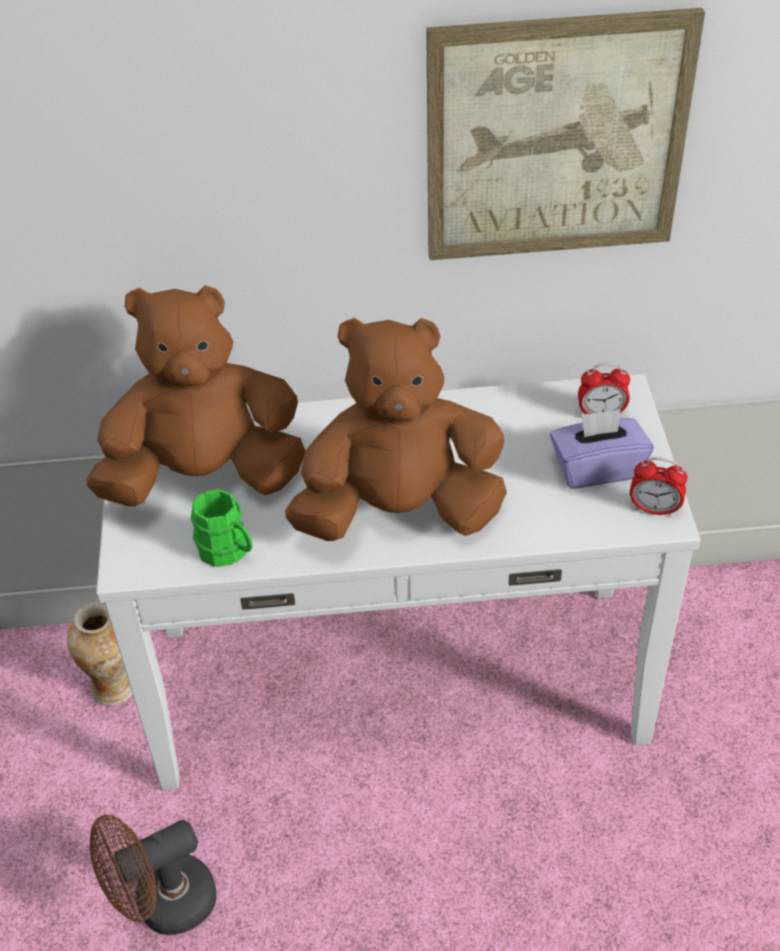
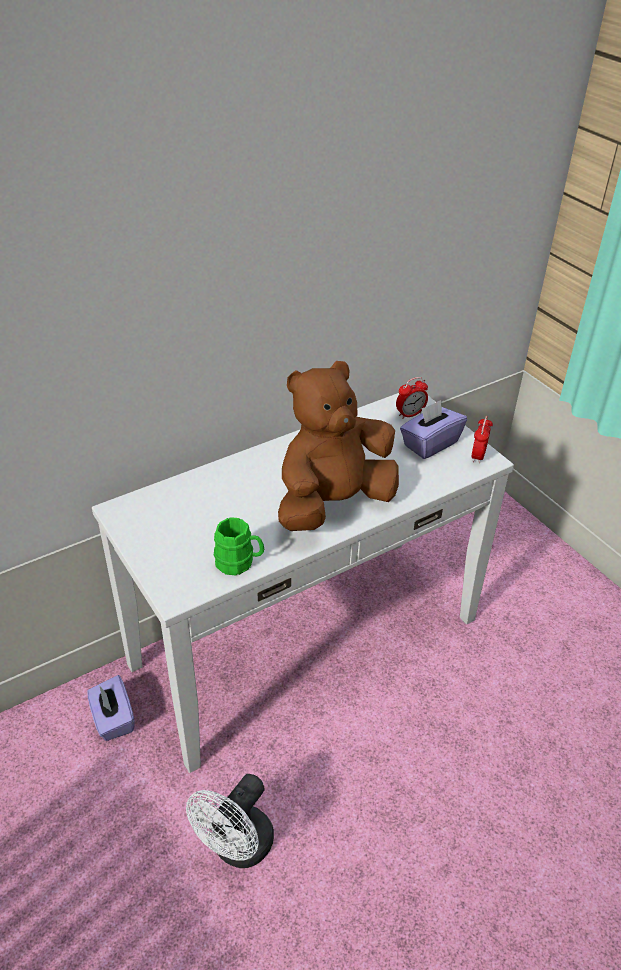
camera: 30 degrees left, 5 degrees down
vase [66,602,133,706] -> purple tissue box [87,675,134,741]
brown plush toy [86,285,305,506] -> none
brown fan [89,815,216,935] -> white fan [186,774,274,868]
picture [426,8,705,260] -> none
alarm clock [630,457,688,517] -> alarm clock turned 120 degrees clockwise [472,416,493,464]

